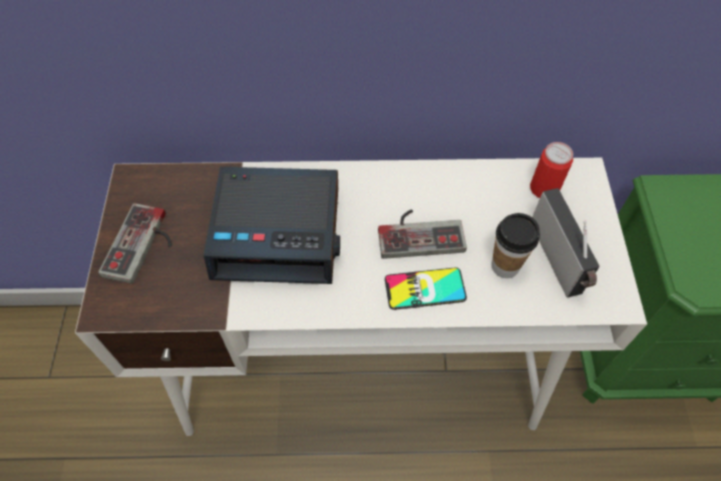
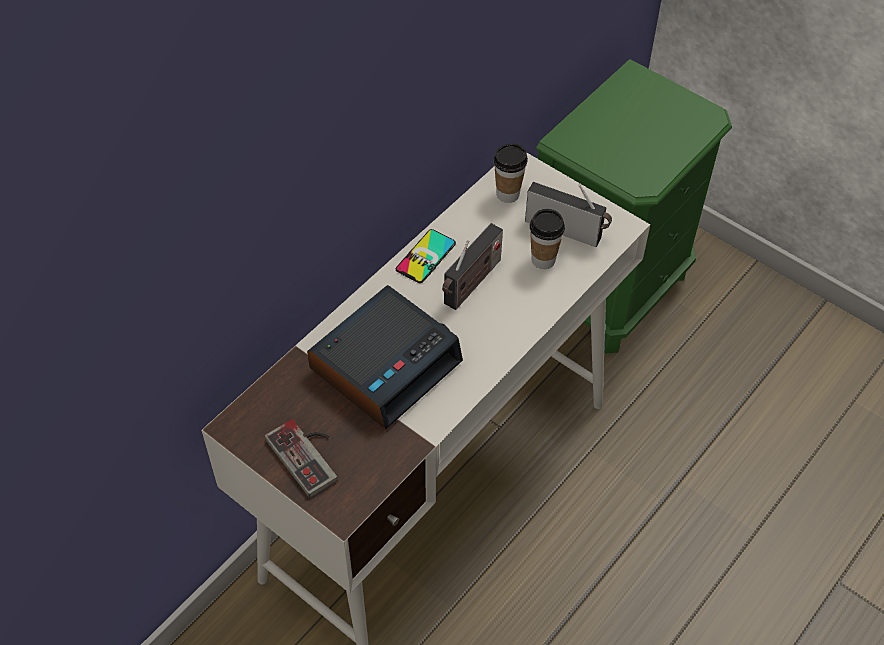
camera: 50 degrees left, 5 degrees down
game controller [378,209,467,259] -> radio [442,223,503,310]
phone [385,267,467,310] -> phone moved to [396,229,456,283]
can [530,142,573,198] -> cup [494,143,528,203]

